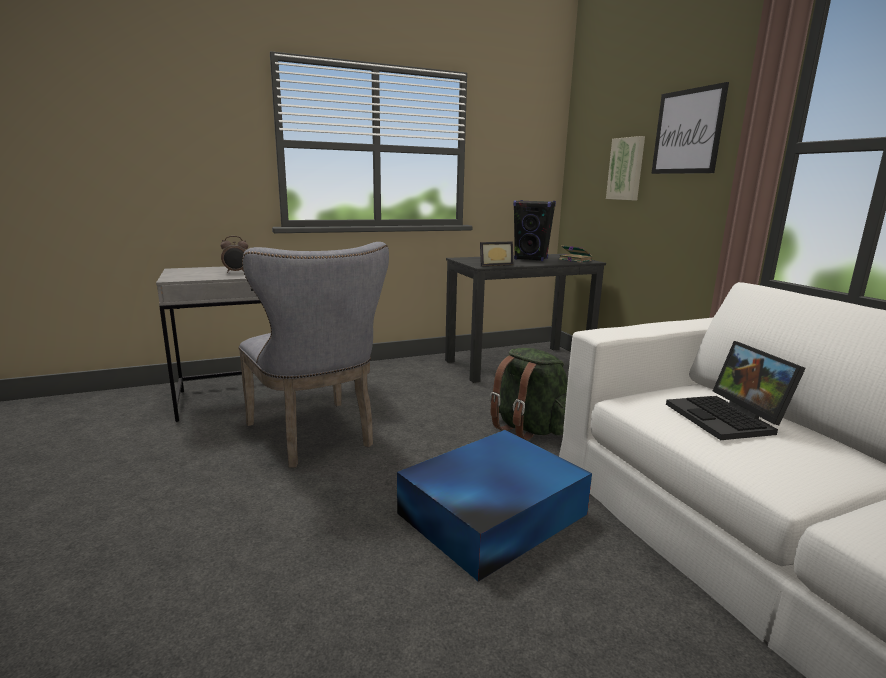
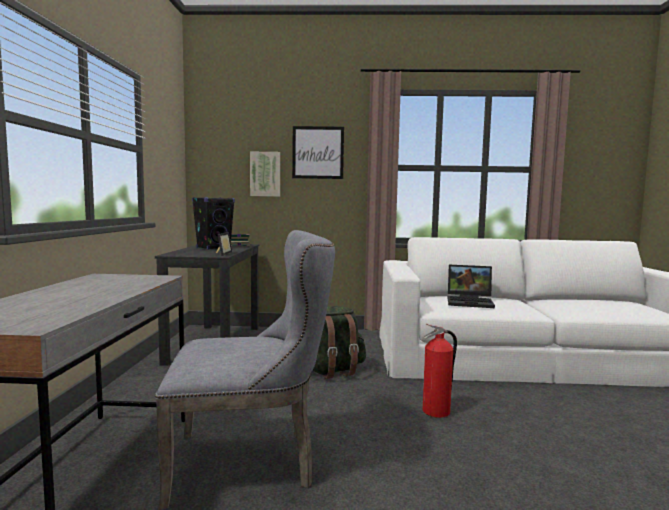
camera: 65 degrees left, 10 degrees down
alarm clock [221,236,248,273] -> none
blue storage box [397,430,592,582] -> fire extinguisher [423,324,457,418]

